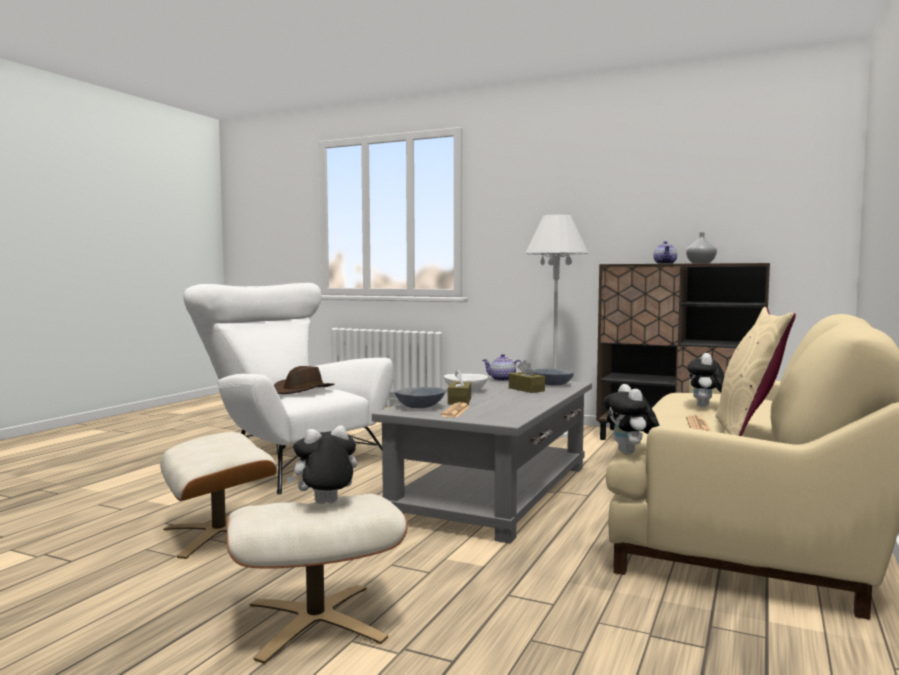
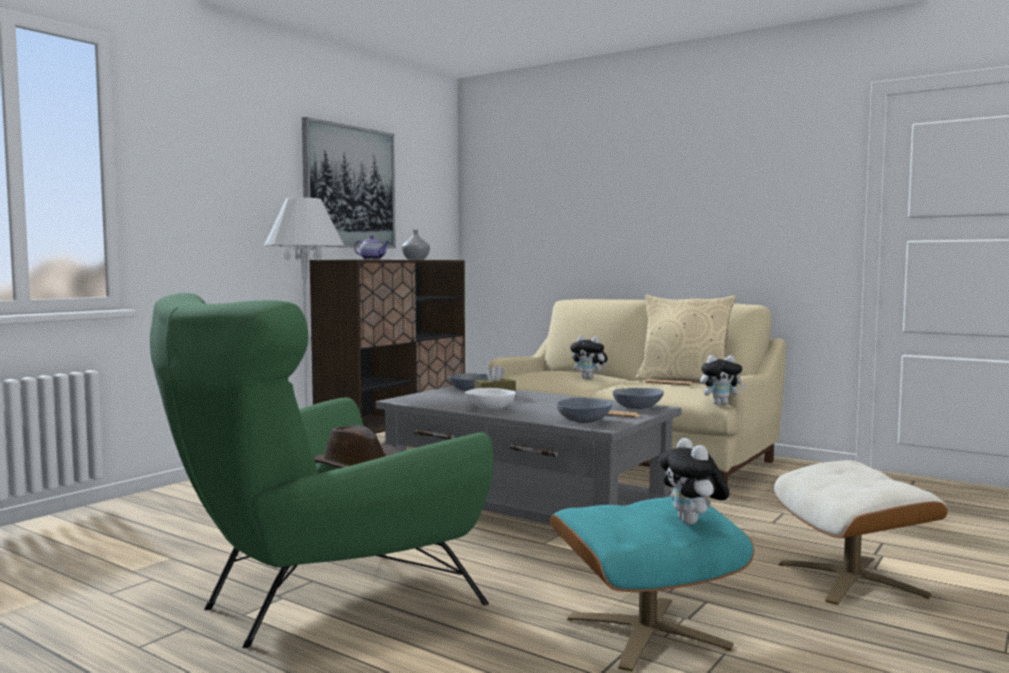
camera: 80 degrees left, 0 degrees up
beige ottoman [160,432,277,559] -> turquoise ottoman [550,496,755,672]
white armchair [183,283,393,494] -> green armchair [150,293,493,648]
plush toy [286,425,357,504] -> plush toy moved to [659,438,729,525]
brown tissue box [448,369,471,405] -> none
teapot [483,354,522,381] -> none
none -> picture [302,117,396,248]
none -> grey bowl [613,388,664,409]

